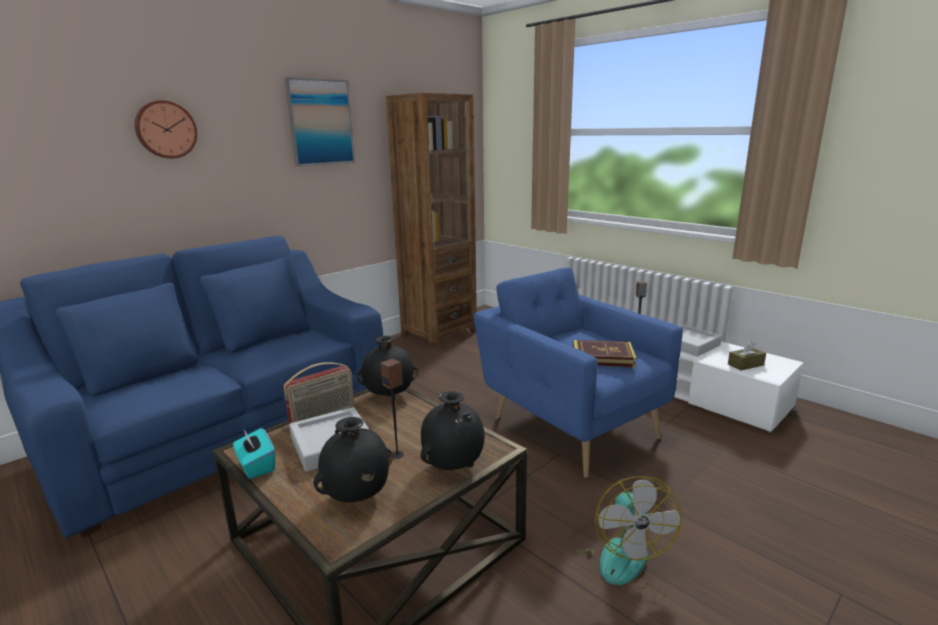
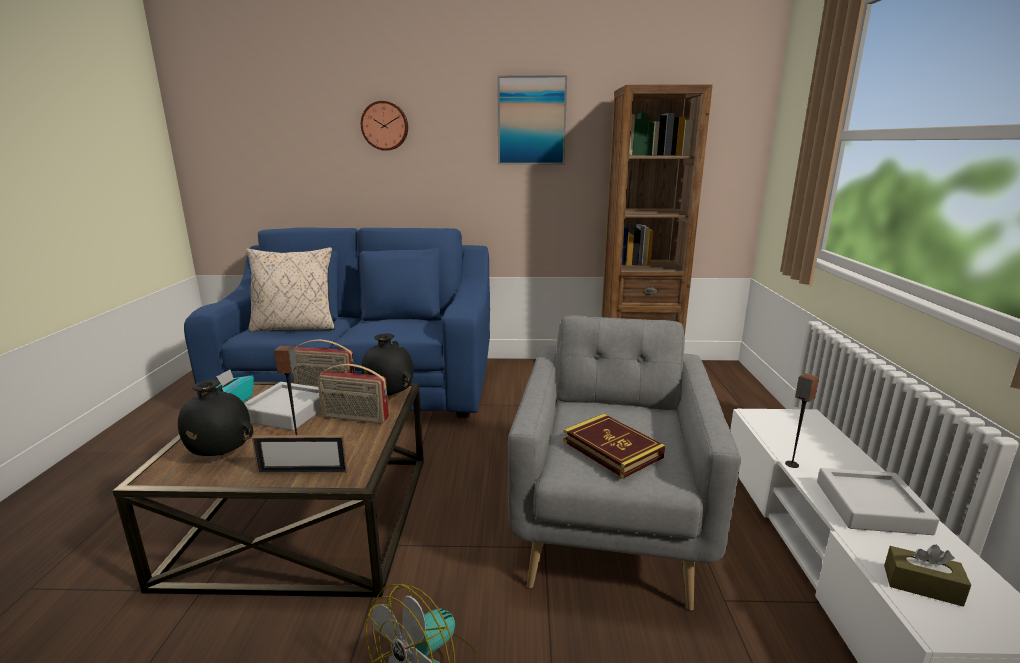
camera: 45 degrees right, 0 degrees up
black vase [420,391,485,470] -> picture frame [252,435,348,474]
blue armchair [473,268,683,478] -> grey armchair [508,315,741,611]
none -> beige pillow [246,247,335,332]
none -> radio [317,364,389,424]

